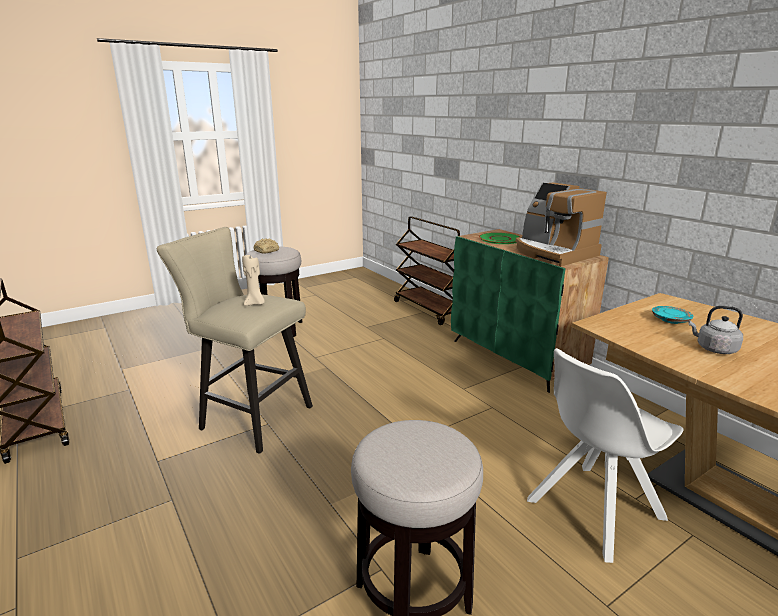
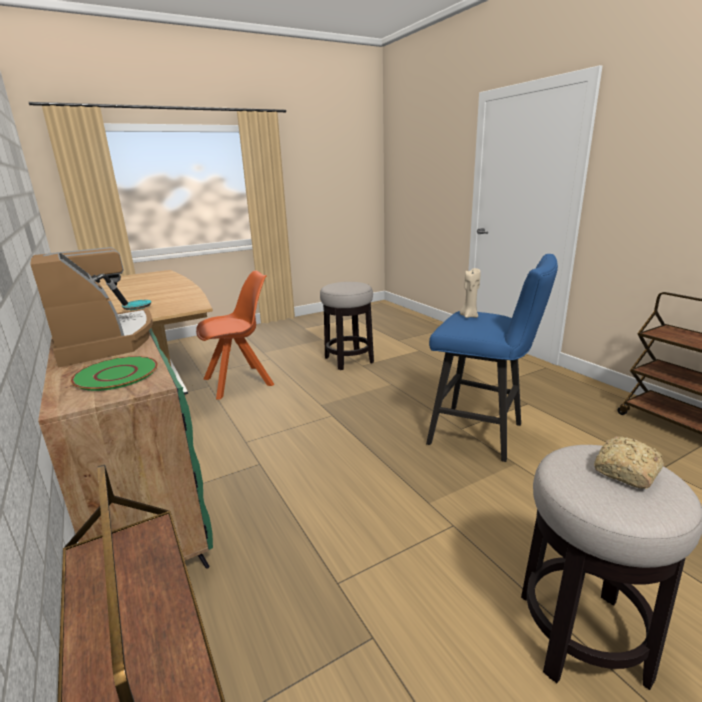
camera: 175 degrees left, 0 degrees up
beige stool [157,227,313,454] -> blue stool [426,254,558,462]
white chair [527,348,684,563] -> orange chair [196,271,274,400]
grey kettle [688,306,743,354] -> none

